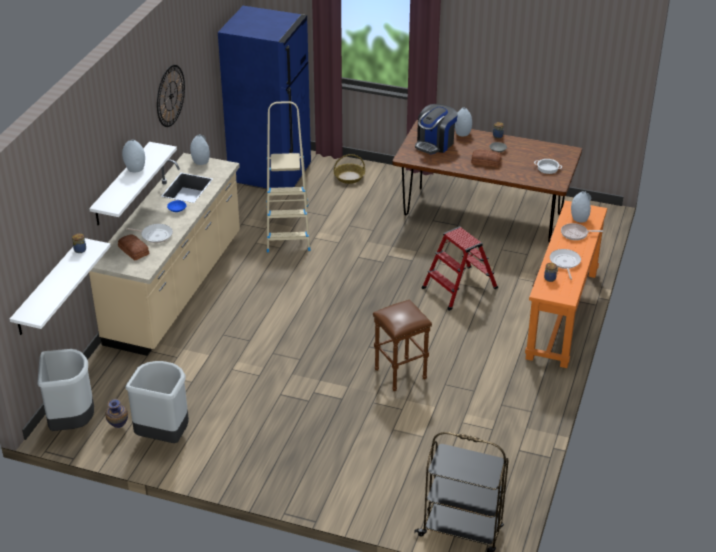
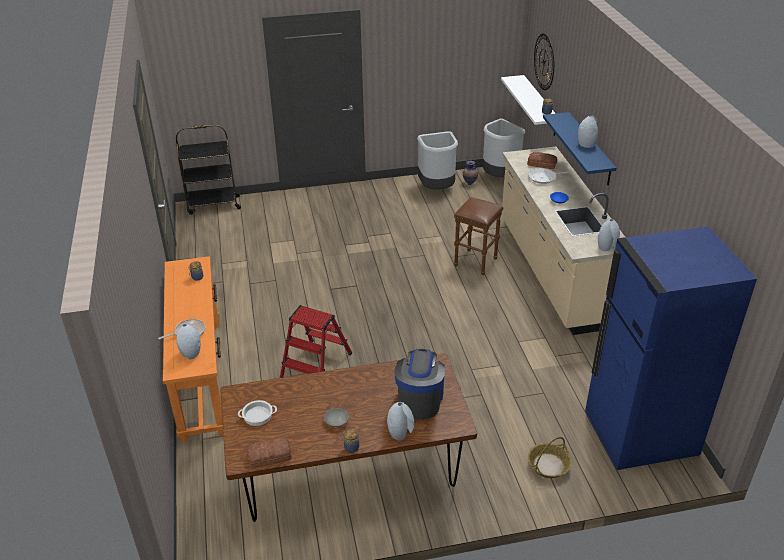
camera: 150 degrees right, 0 degrees up
white shelf [89,142,177,225] -> blue shelf [543,112,616,185]
wall clock [157,65,185,127] -> wall clock moved to [534,34,554,90]
beige step ladder [266,101,310,252] -> none
brown stool [373,300,432,391] -> brown stool moved to [454,197,503,275]
bread [471,150,502,167] -> bread moved to [247,438,292,469]
frying pan [550,249,581,280] -> none

